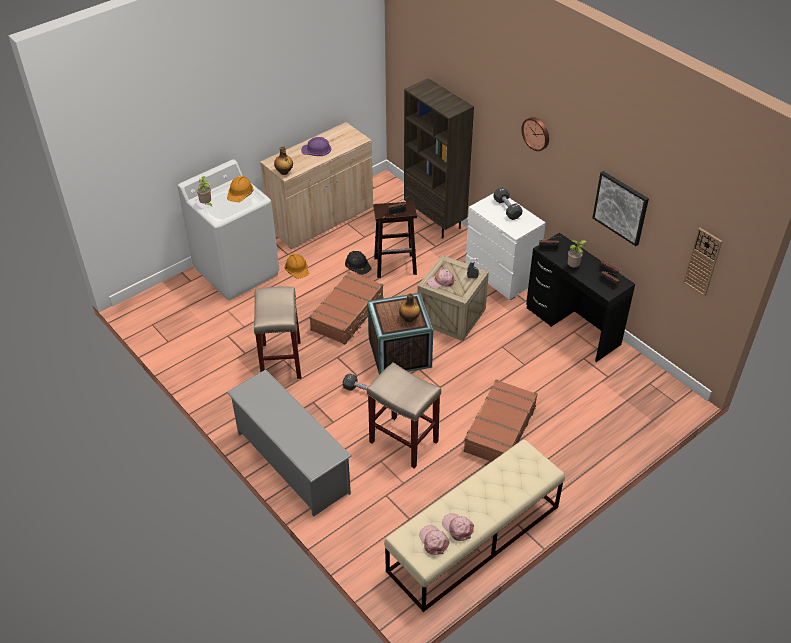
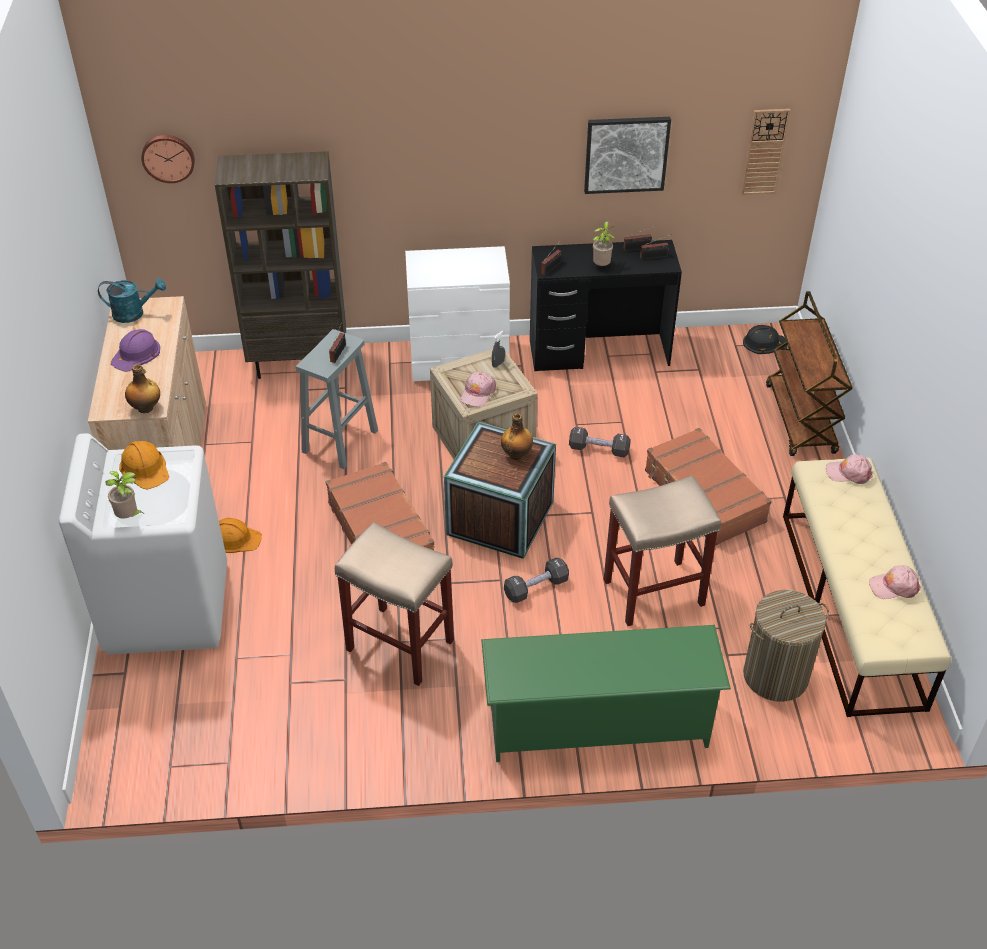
camera: 55 degrees left, 0 degrees up
grey shoe rack [226,369,352,517] -> green shoe rack [481,625,731,762]
black hard hat [345,251,372,275] -> black hard hat moved to [743,325,788,354]
brown stool [373,201,417,278] -> grey stool [296,329,378,469]
pink cap [419,525,450,555] -> pink cap moved to [826,454,873,484]
black dumbbell [493,187,523,220] -> black dumbbell moved to [569,427,631,457]
wall clock [521,117,549,151] -> wall clock moved to [141,135,195,183]
none -> turquoise watering can [98,278,166,323]
none -> laundry basket [743,590,829,702]
none -> brown cart [766,291,853,456]

